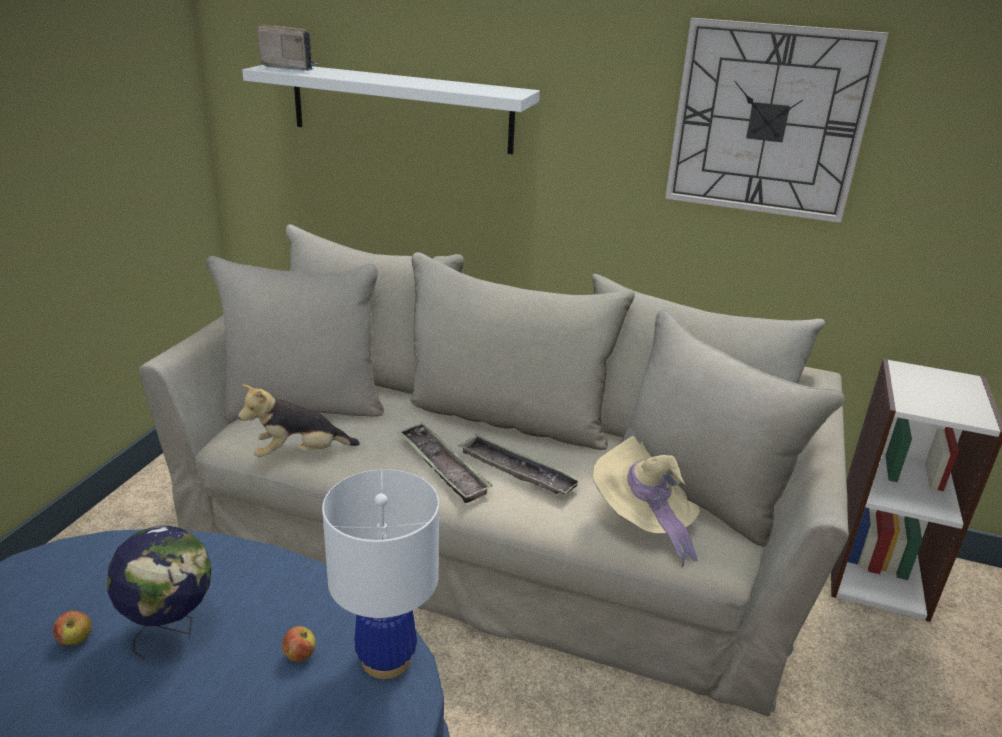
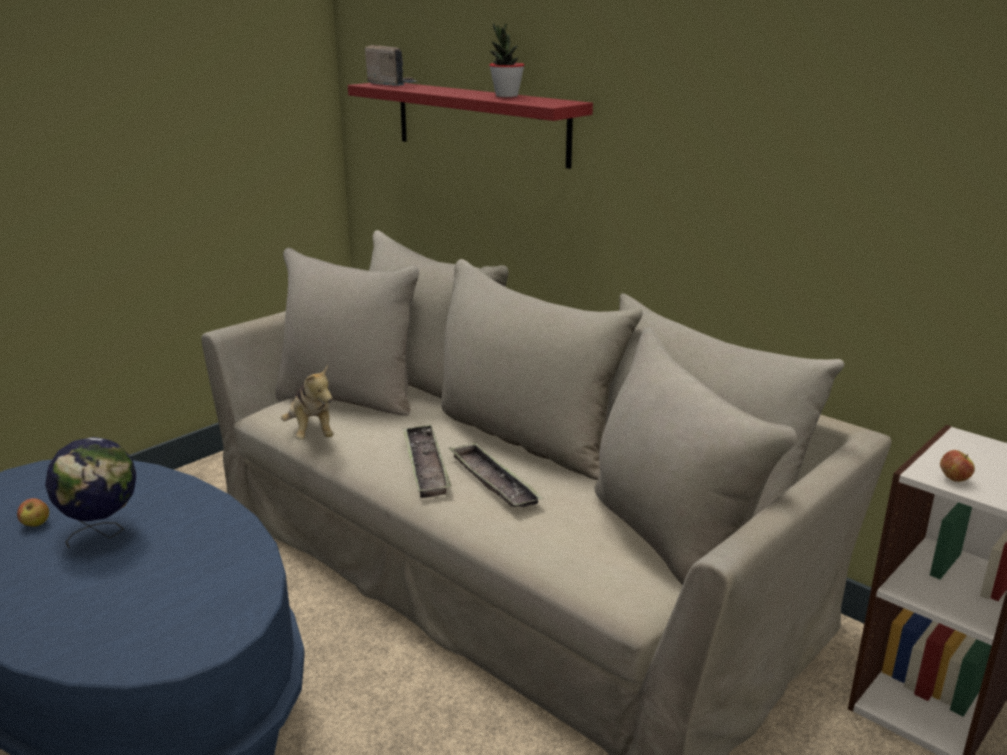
camera: 25 degrees right, 5 degrees down
plush toy [238,384,360,457] -> plush toy turned 120 degrees counterclockwise [281,365,334,440]
white shelf [242,65,540,154] -> red shelf [348,83,593,169]
apple [282,626,316,662] -> apple moved to [940,450,975,482]
white table lamp [322,469,439,679] -> none
beige hat [593,436,699,568] -> none
wall clock [665,18,889,223] -> none
none -> potted plant [489,23,524,97]

